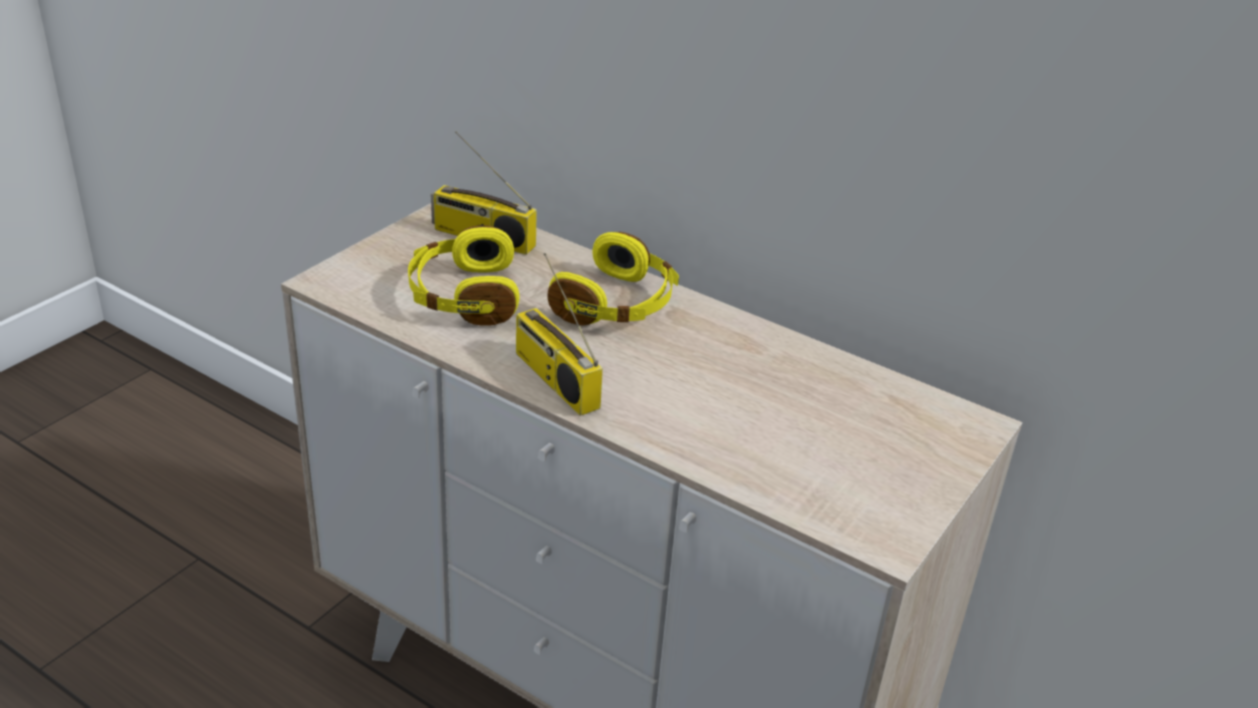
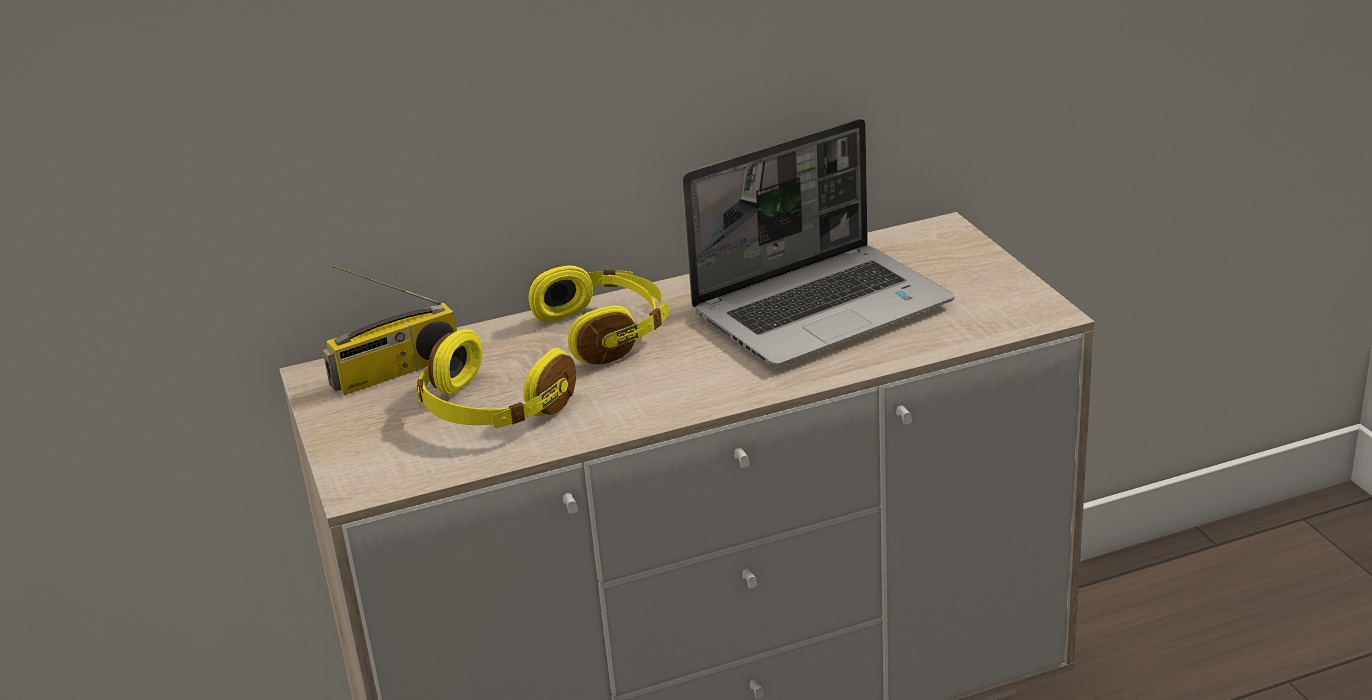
camera: 50 degrees left, 5 degrees down
radio [516,253,603,416] -> none
none -> laptop [682,119,954,366]

